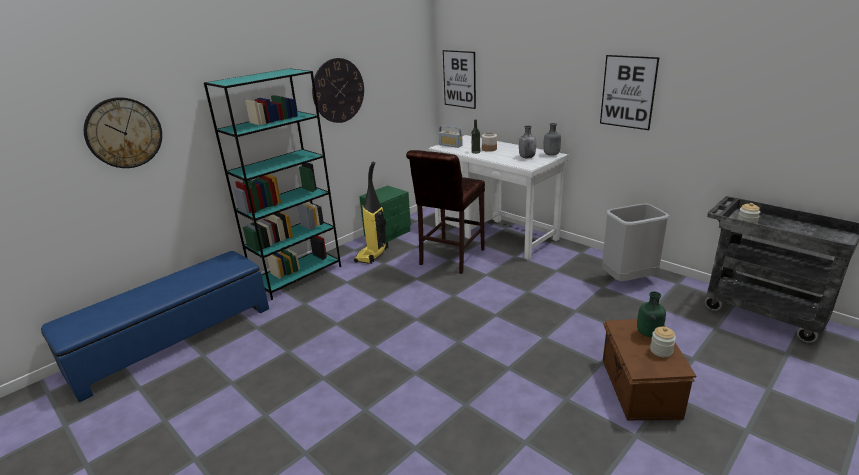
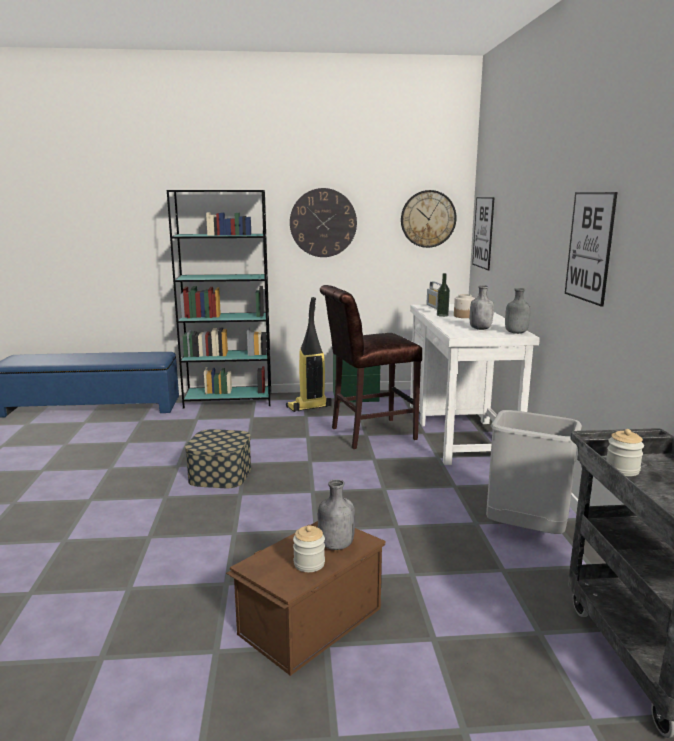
camera: 40 degrees right, 10 degrees down
wall clock [84,97,162,168] -> wall clock moved to [401,190,457,248]
green bottle [637,291,666,337] -> grey bottle [318,479,355,550]
none -> storage box [185,429,251,488]

